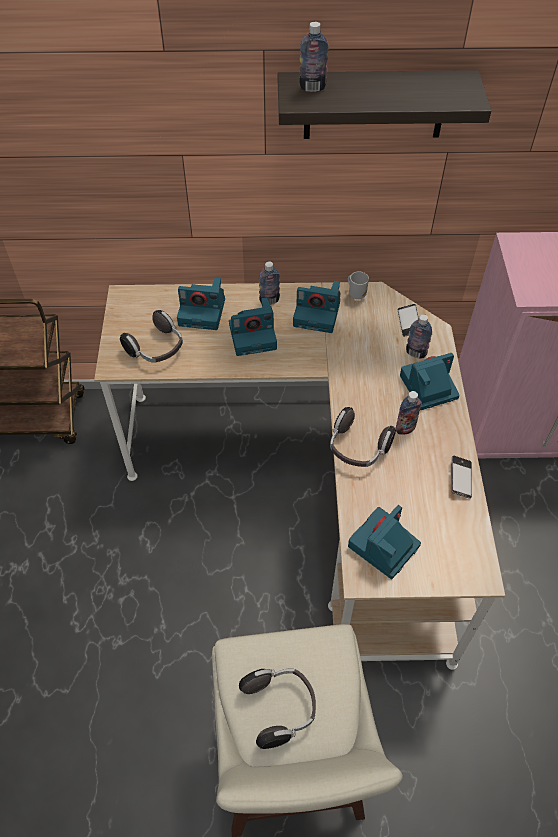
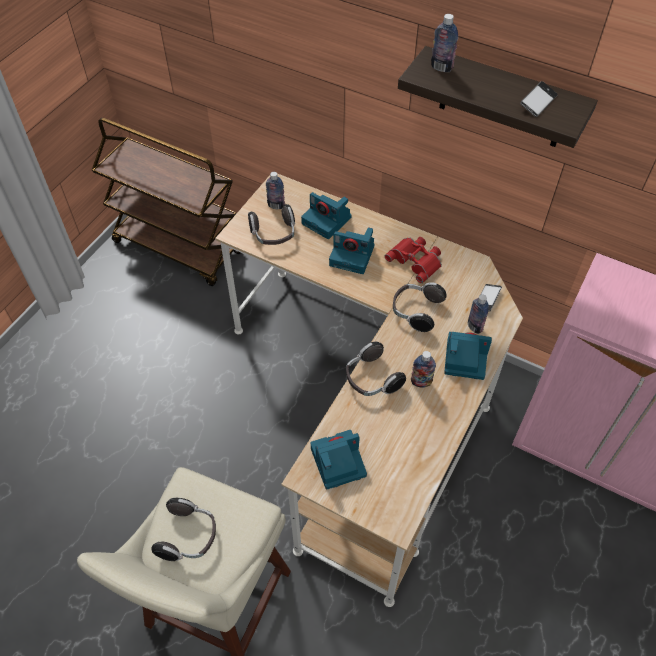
camera: 30 degrees right, 0 degrees up
bottle [259,262,280,305] -> bottle moved to [266,172,285,209]
camera [293,281,341,333] -> red binoculars [385,237,442,283]
mug [348,271,369,299] -> none
phone [451,456,472,499] -> phone moved to [520,81,558,117]
none -> headphones [393,282,447,332]

